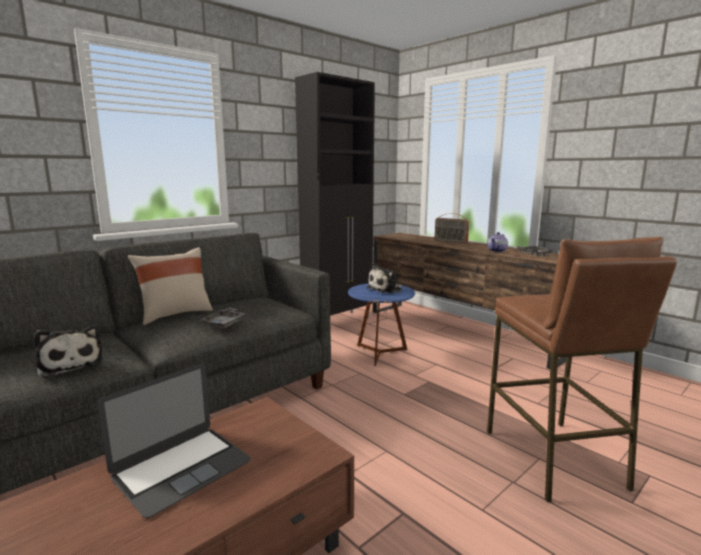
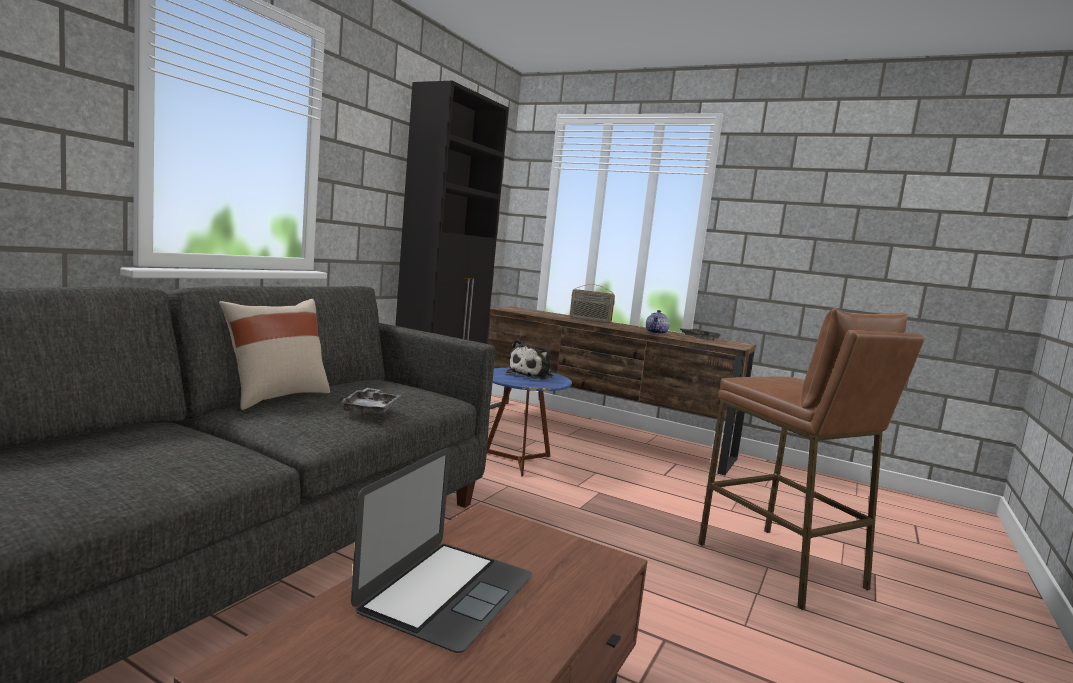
camera: 20 degrees left, 5 degrees down
plush toy [34,325,104,378] -> none

